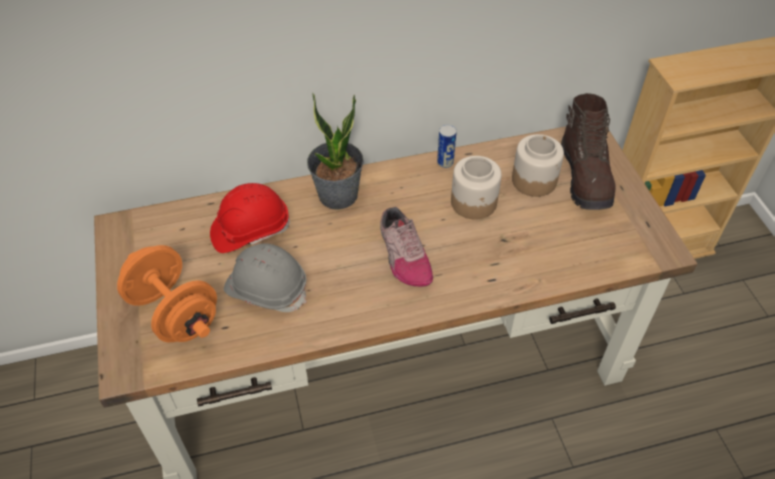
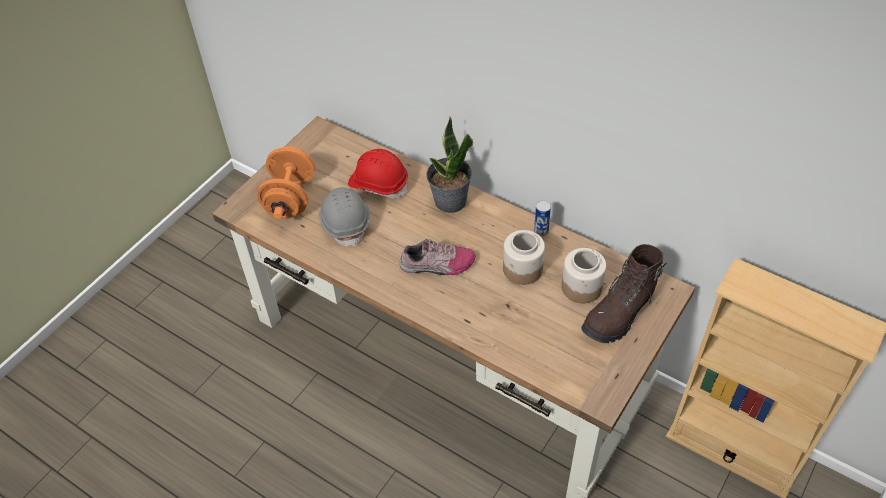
camera: 50 degrees right, 0 degrees up
shoe [380,207,433,287] -> shoe turned 120 degrees counterclockwise [399,239,476,275]

